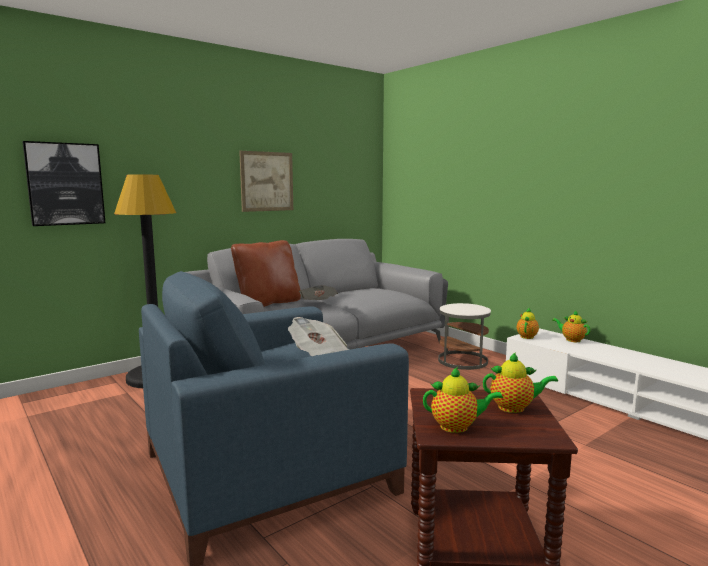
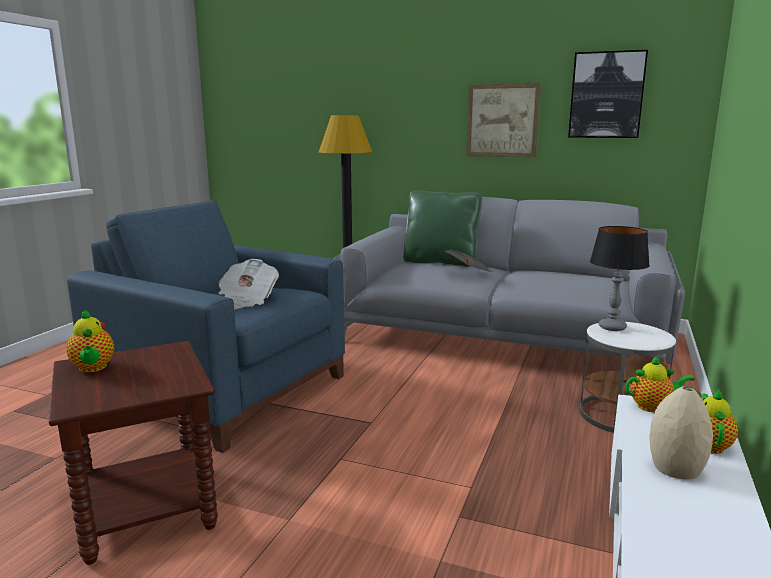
camera: 60 degrees right, 5 degrees up
picture [22,141,105,226] -> picture moved to [568,50,648,138]
brown pillow [231,240,301,307] -> green pillow [404,190,482,266]
teapot [483,352,558,413] -> none
none -> table lamp [590,226,650,331]
none -> beige vase [649,386,713,479]

